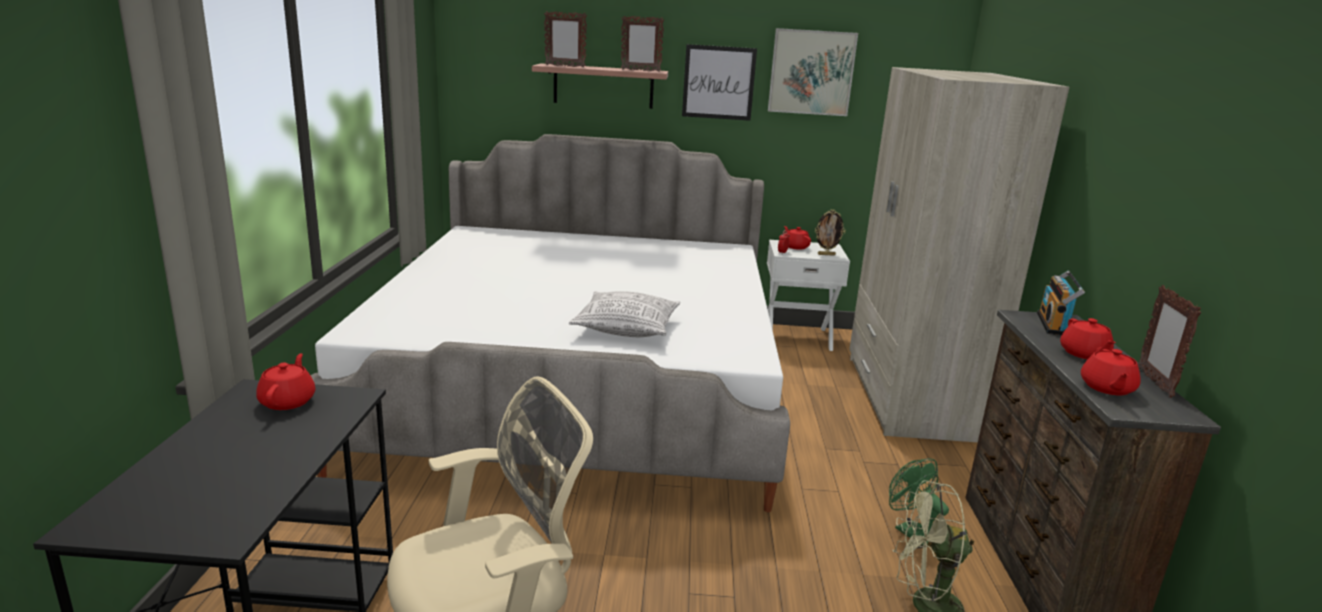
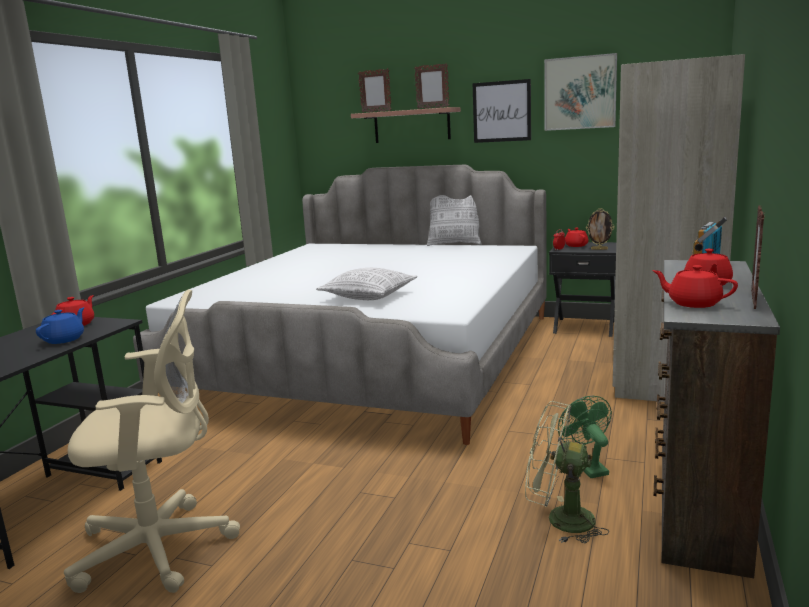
camera: 20 degrees right, 5 degrees down
white nightstand [767,240,850,351] -> black nightstand [549,242,616,337]
red teapot [1081,349,1141,395] -> red teapot turned 90 degrees clockwise [652,265,738,308]
none -> blue teapot [36,307,85,344]
none -> pillow [427,195,482,246]

